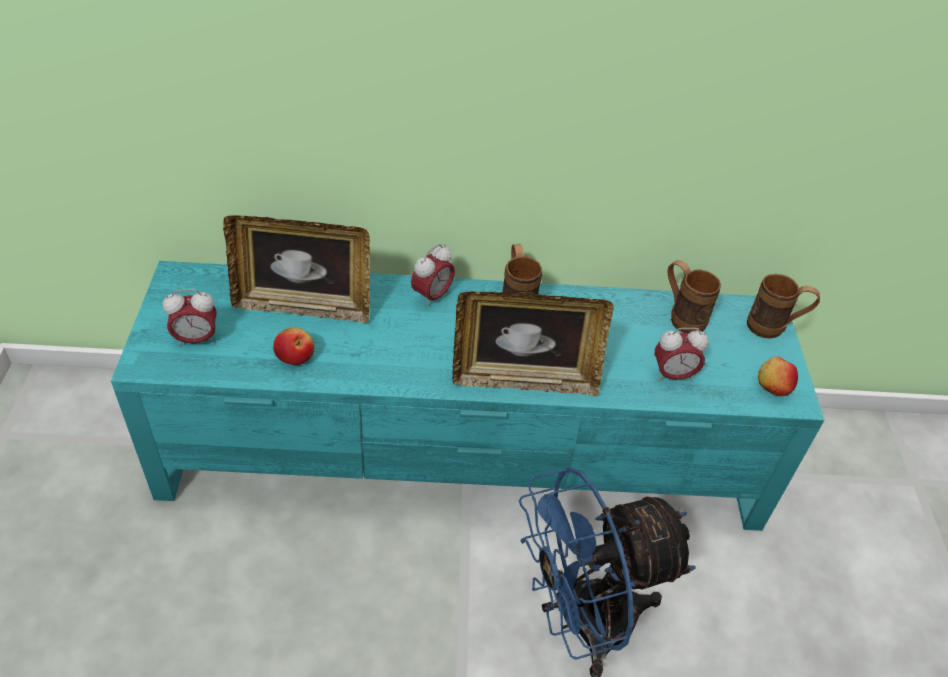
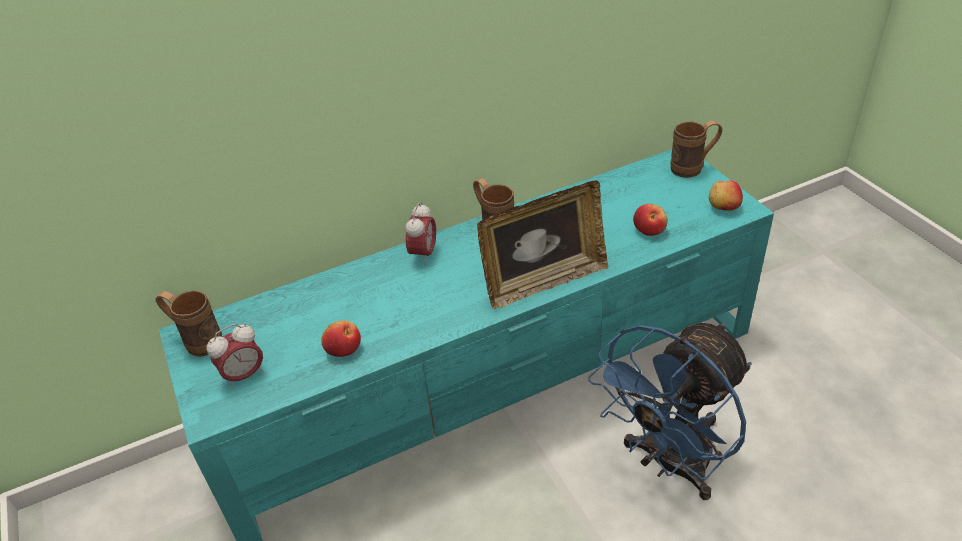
camera: 20 degrees left, 5 degrees down
picture frame [223,215,370,324] -> none
alarm clock [655,328,709,381] -> apple [633,204,668,236]
brown mug [667,260,721,334] -> brown mug moved to [156,290,222,357]

